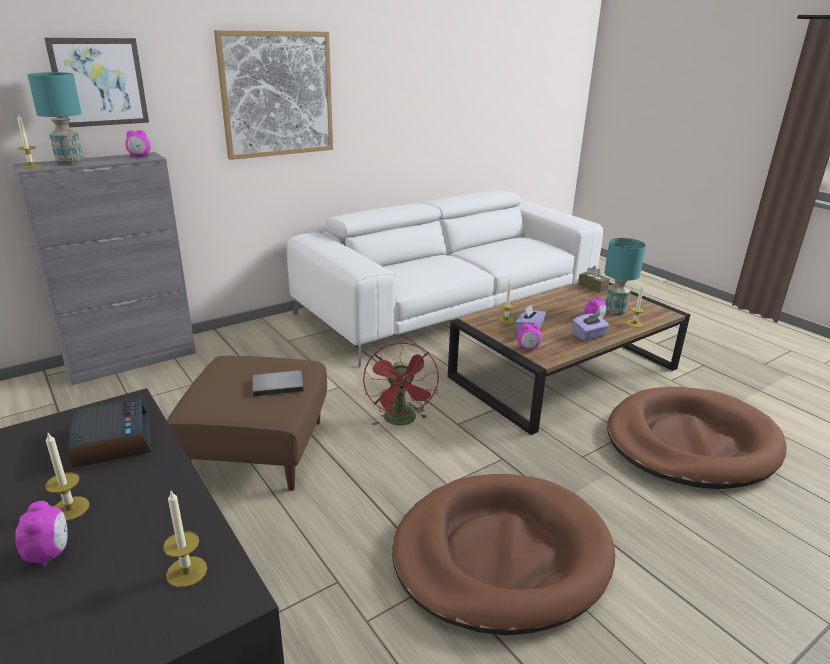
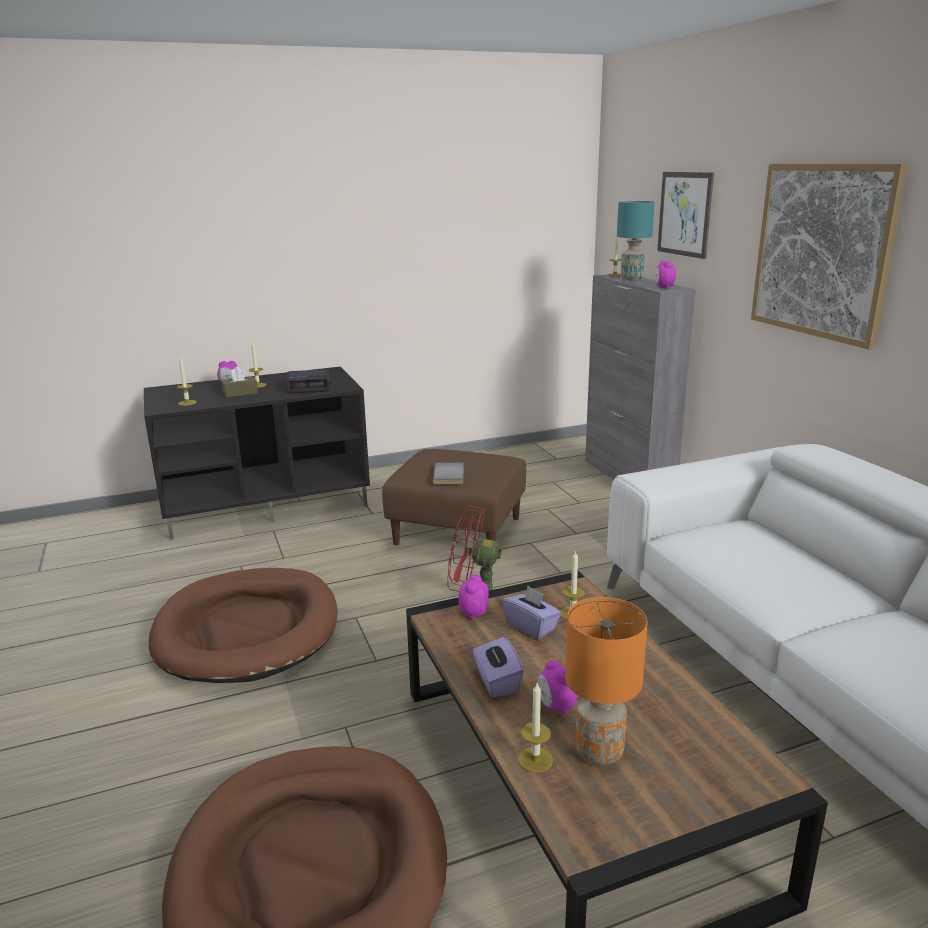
camera: 105 degrees right, 5 degrees down
brown tissue box [578,266,610,293] -> brown tissue box moved to [221,367,258,398]
turquoise table lamp [604,238,646,315] -> orange table lamp [565,597,648,766]

